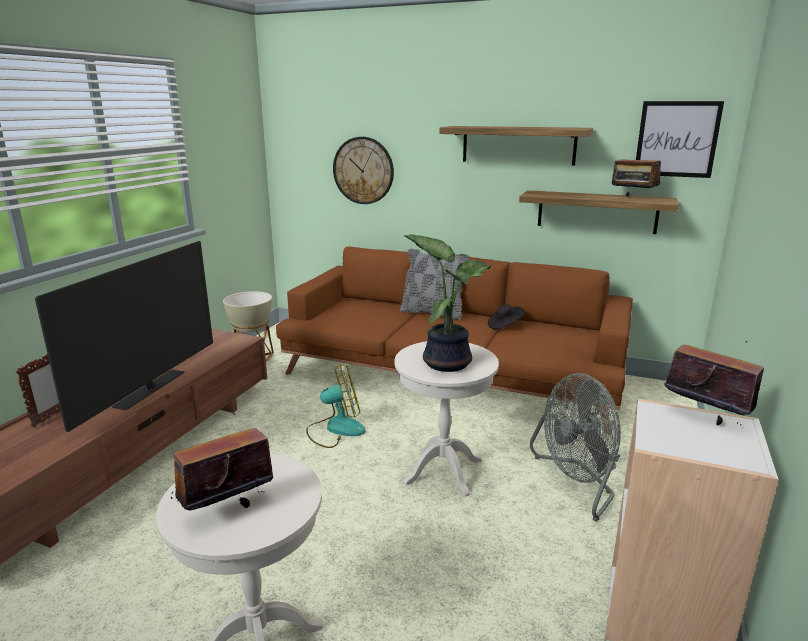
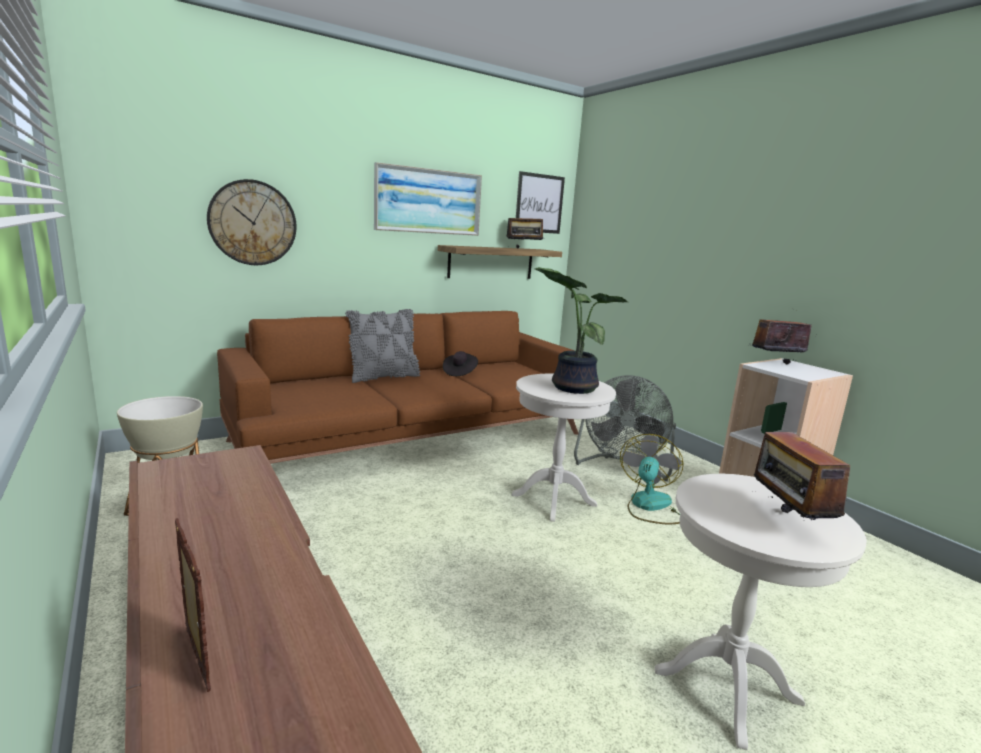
camera: 55 degrees left, 5 degrees down
television [35,241,213,432] -> none
fan [306,363,365,448] -> fan moved to [620,434,684,525]
shelf [439,126,593,166] -> picture [374,162,482,236]

